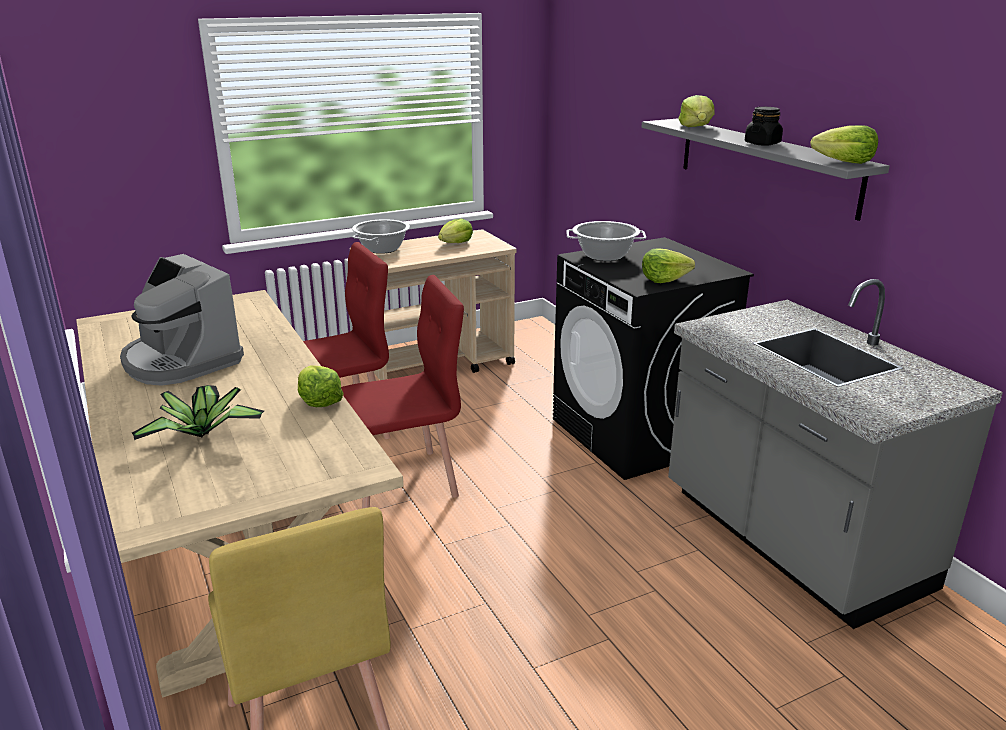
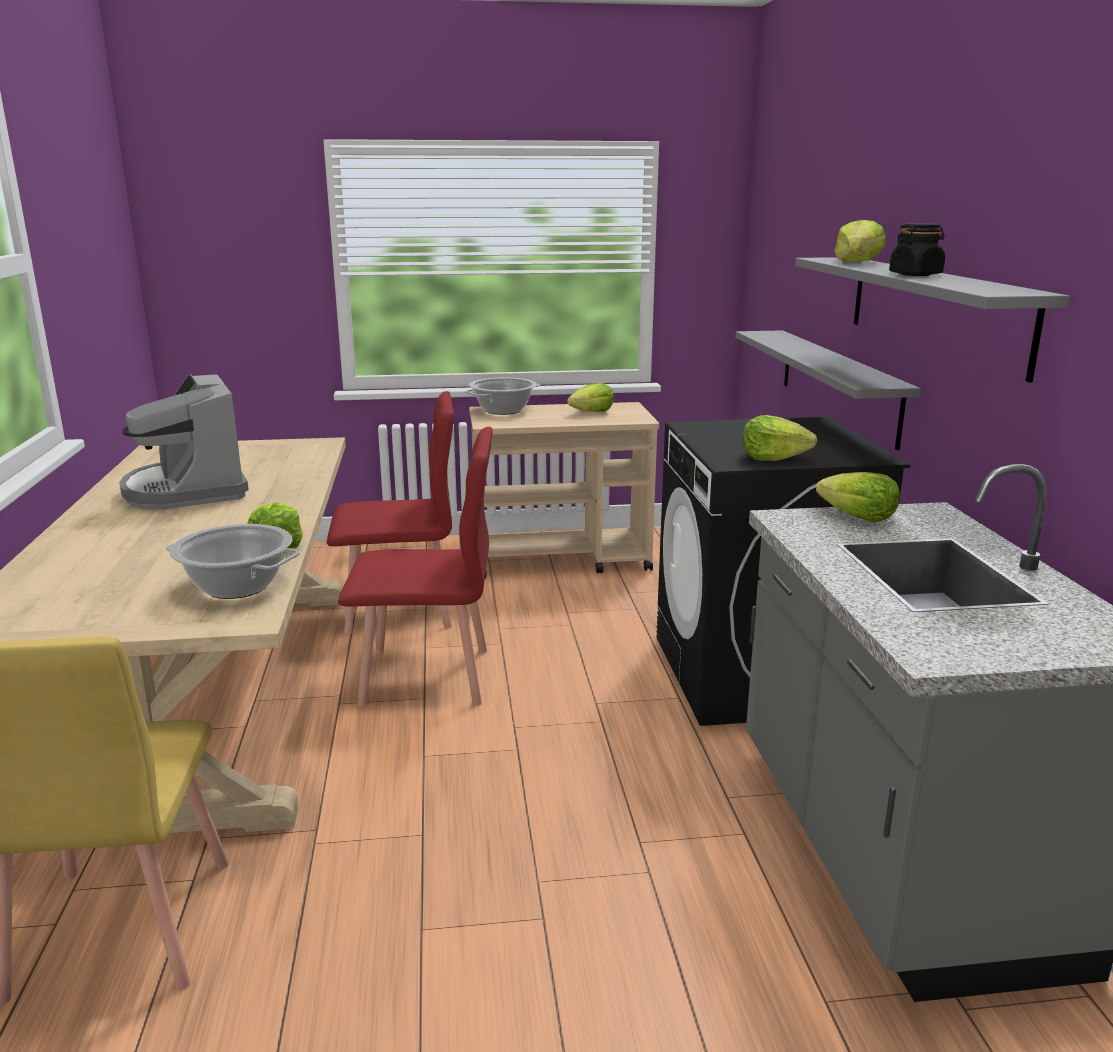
camera: 20 degrees right, 5 degrees down
potted plant [132,385,264,440] -> none
cooking pot [566,221,646,261] -> cooking pot moved to [166,524,300,599]
lettuce [810,125,878,164] -> lettuce moved to [816,472,900,522]
none -> grey shelf [736,330,921,451]

